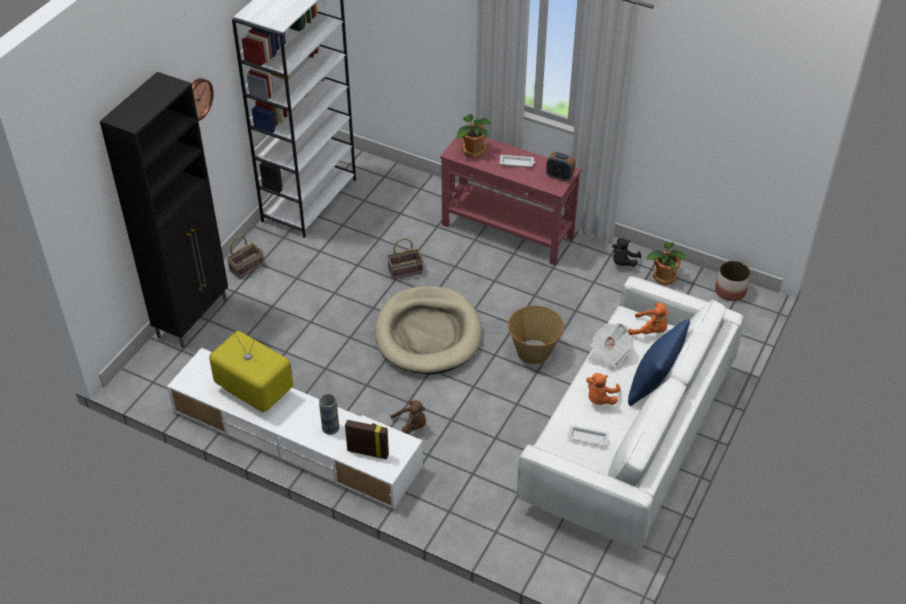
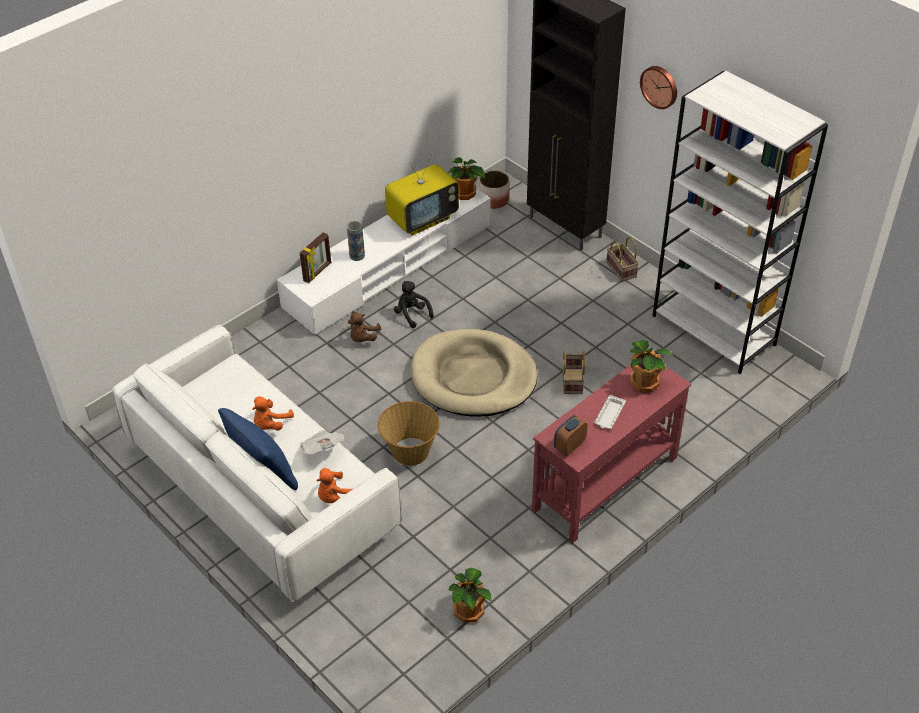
camera: 110 degrees right, 0 degrees up
white tray [568,425,610,446] -> none
orange plush toy [586,373,620,405] -> orange plush toy turned 105 degrees counterclockwise [252,396,294,430]
black plush toy [612,238,641,267] -> black plush toy moved to [394,281,434,328]
planter [715,261,751,301] -> planter moved to [479,170,509,209]
none -> potted plant [448,157,485,200]

